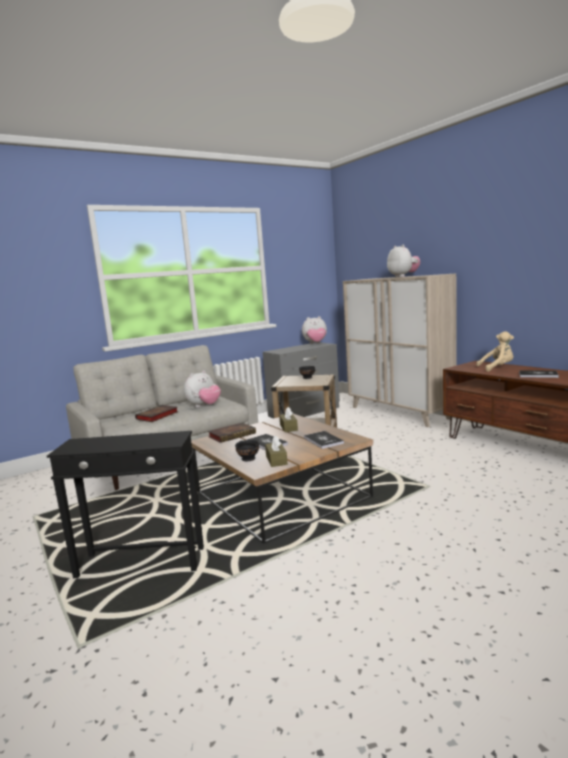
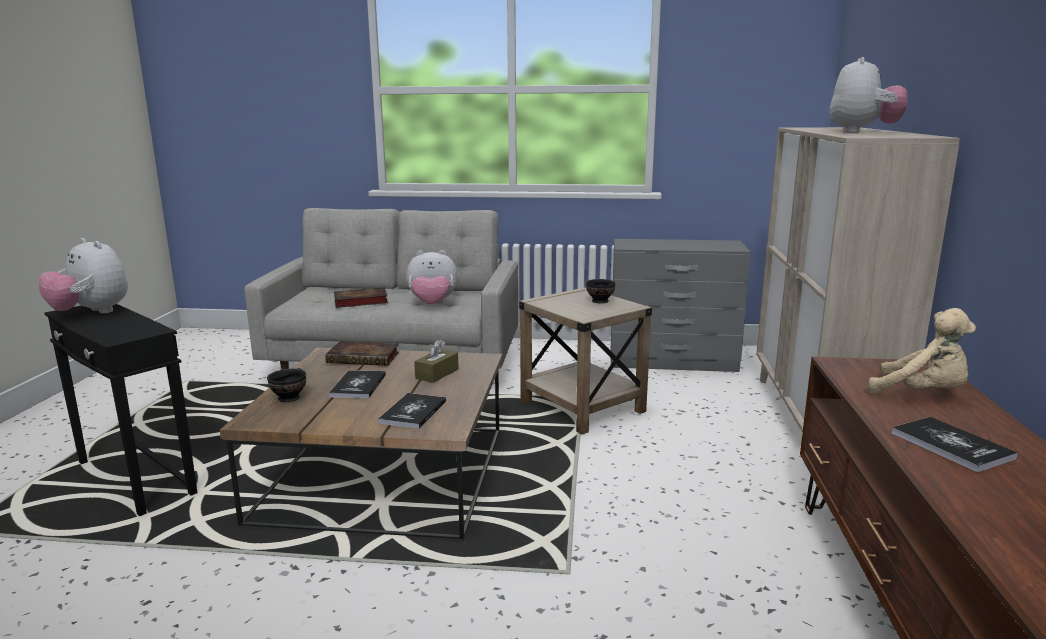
camera: 40 degrees right, 5 degrees up
brown tissue box [265,436,288,467] -> none
plush toy [302,316,327,344] -> plush toy moved to [39,238,128,313]

